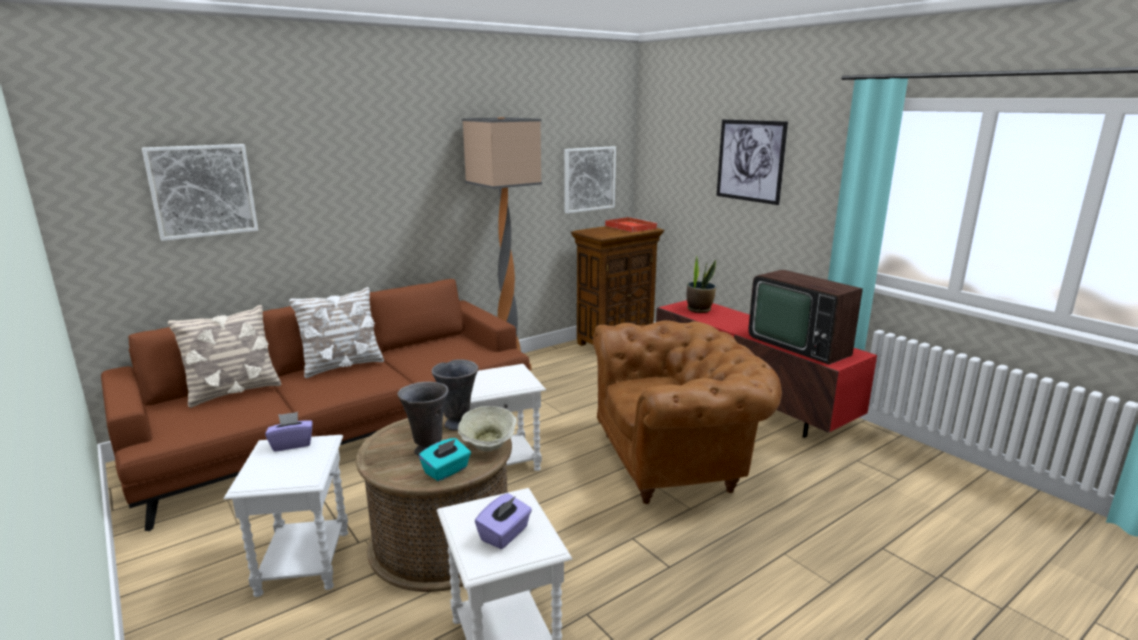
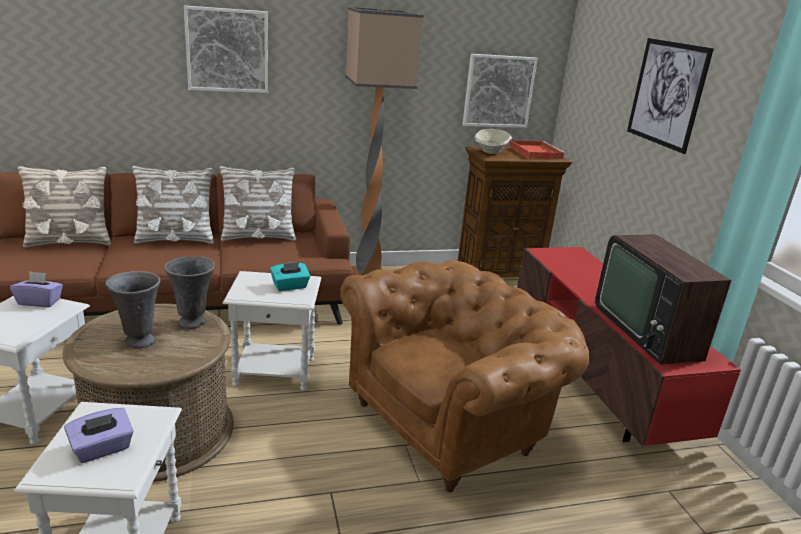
camera: 20 degrees right, 5 degrees up
picture [142,144,258,241] -> picture moved to [184,5,268,93]
turquoise tissue box [419,438,471,481] -> turquoise tissue box moved to [270,262,311,291]
beige bowl [458,406,517,451] -> beige bowl moved to [474,129,512,154]
brown armchair [593,320,782,504] -> brown armchair turned 45 degrees counterclockwise [340,260,589,492]
potted plant [687,256,716,313] -> none
none -> white pillow [220,166,296,241]

